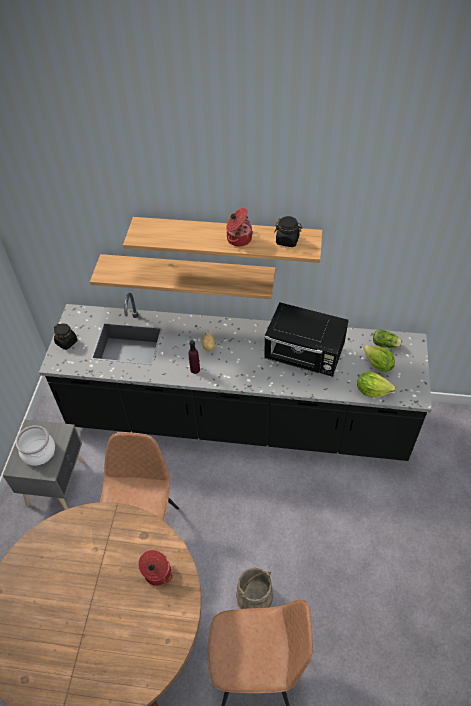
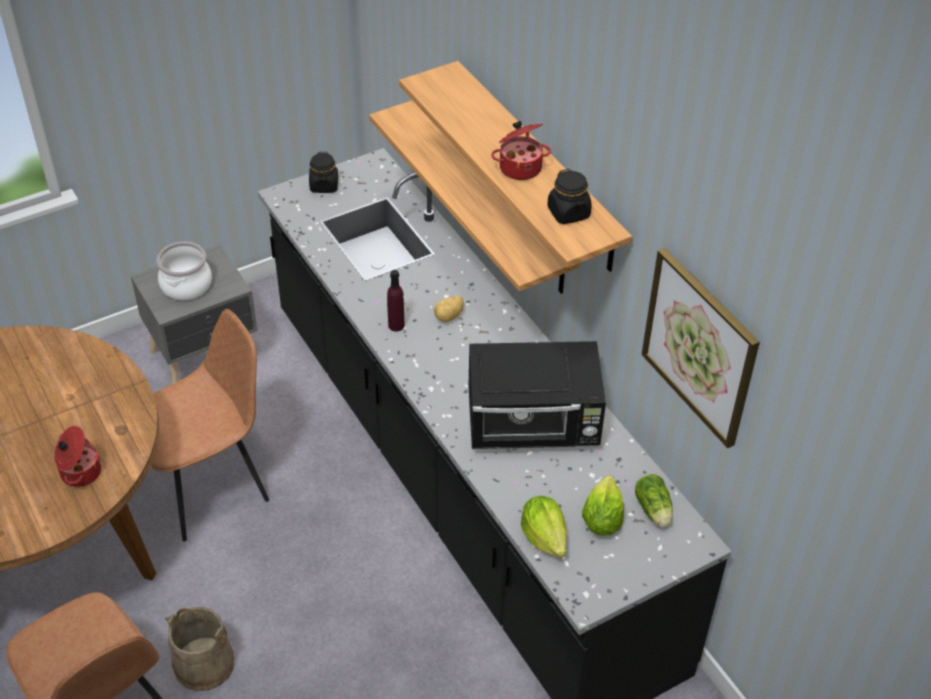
camera: 50 degrees right, 5 degrees down
black microwave [264,302,349,377] -> black microwave turned 75 degrees counterclockwise [469,341,606,449]
none -> picture [642,248,760,448]

